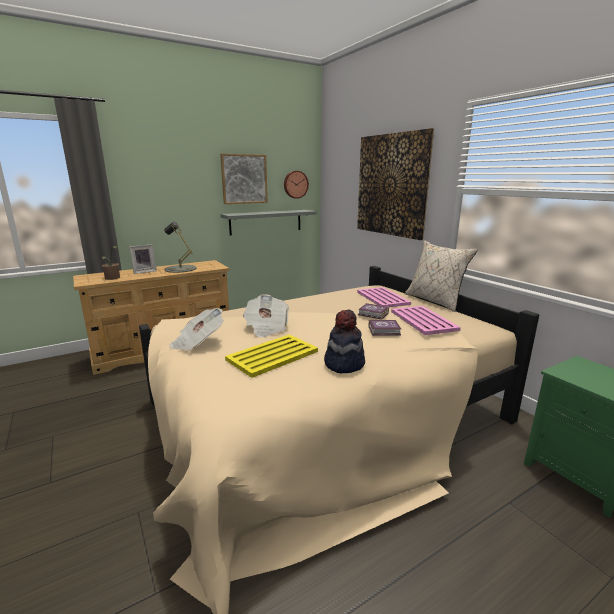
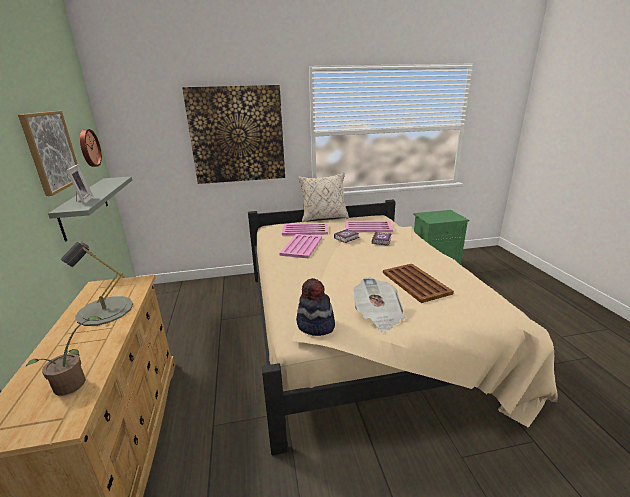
camera: 70 degrees left, 5 degrees up
picture frame [129,244,157,274] -> picture frame moved to [66,164,93,205]
yellow tray [225,334,318,378] -> brown tray [383,264,454,303]
newspaper [243,294,289,338] -> none
hat [324,309,365,373] -> hat moved to [296,278,335,336]
none -> pink tray [280,234,322,259]

